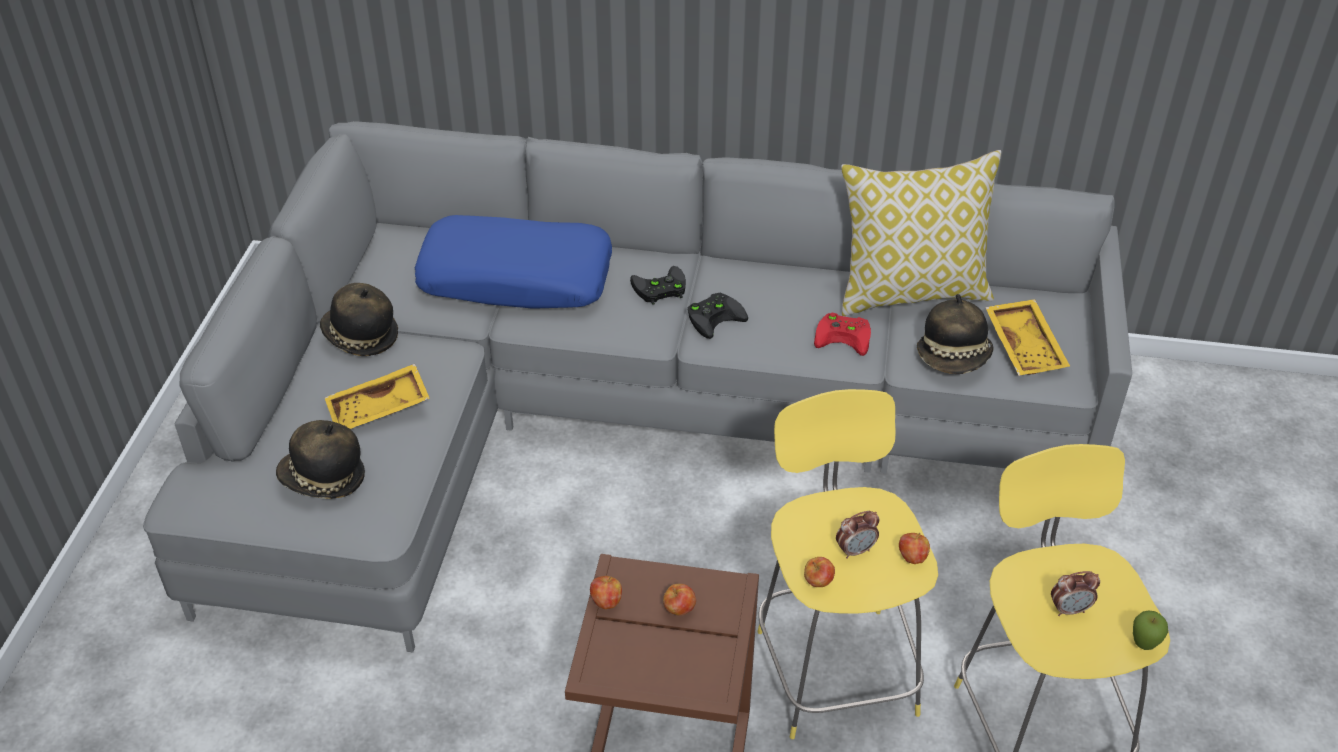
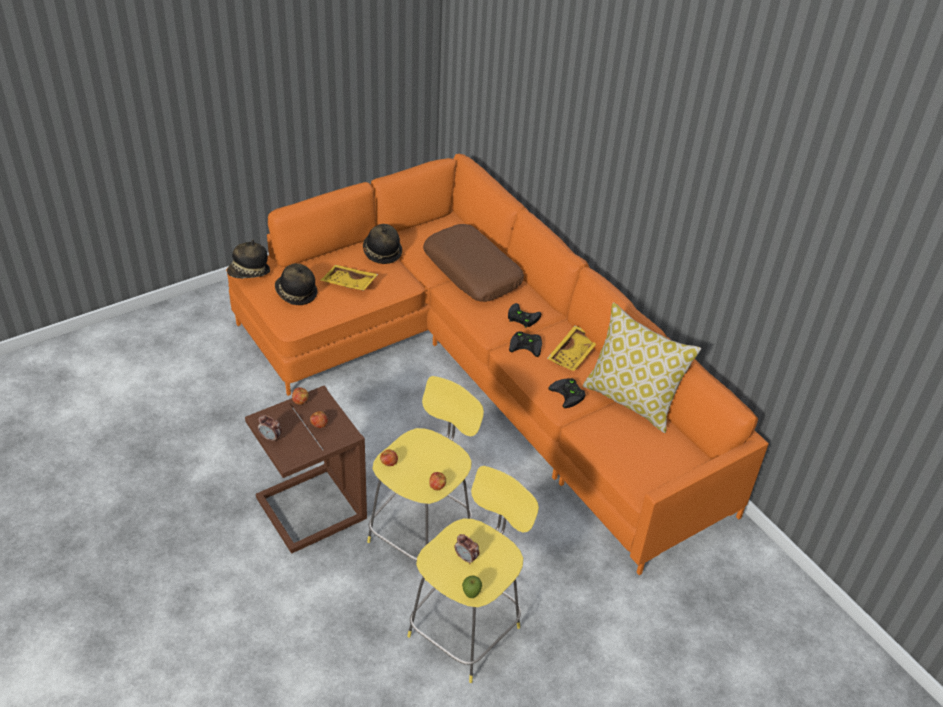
camera: 45 degrees right, 0 degrees up
grey sofa [143,121,1132,652] -> orange sofa [226,154,769,575]
blue pillow [415,215,612,309] -> brown pillow [423,224,524,302]
red game controller [814,313,871,356] -> black game controller [548,378,586,408]
alarm clock [836,511,879,559] -> alarm clock moved to [258,415,282,442]
hat [917,294,994,374] -> hat moved to [227,240,270,279]
yellow tray [985,299,1070,376] -> yellow tray moved to [547,325,596,371]

